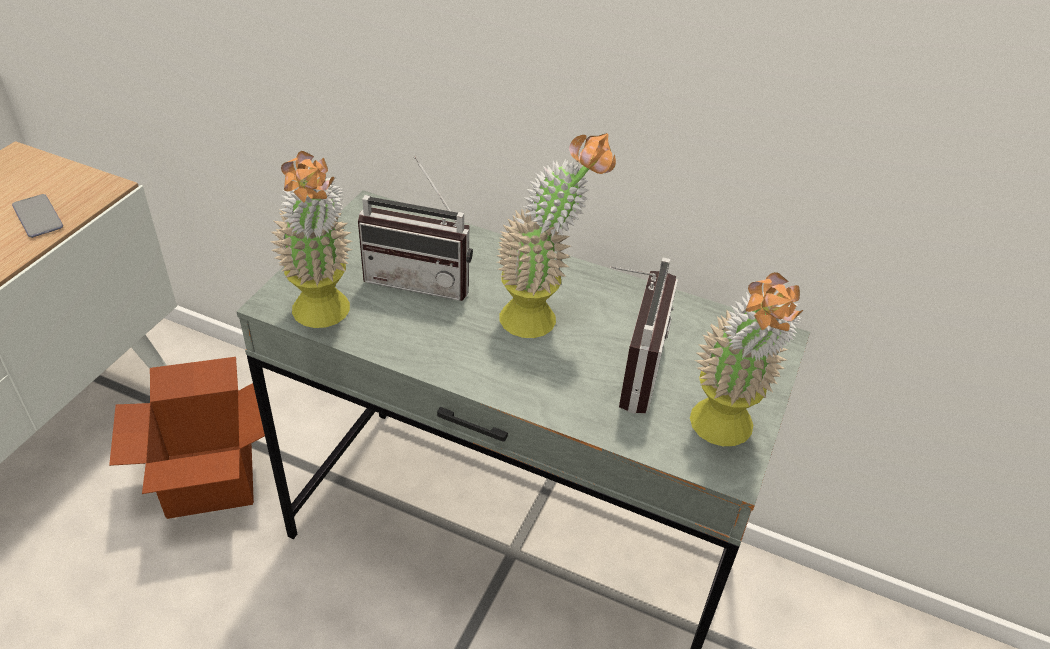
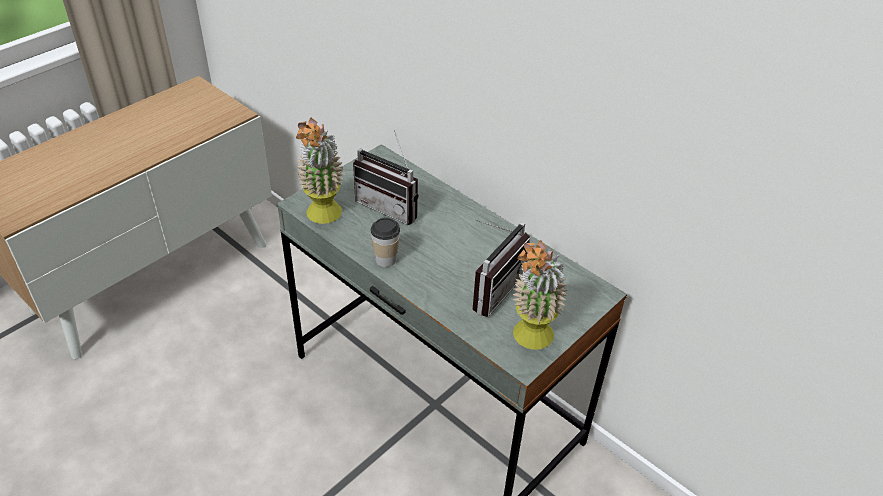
camera: 20 degrees right, 0 degrees up
phone [12,194,63,238] -> none
cardboard box [109,357,265,519] -> none
potted plant [496,133,616,338] -> none
none -> cup [370,218,400,267]

